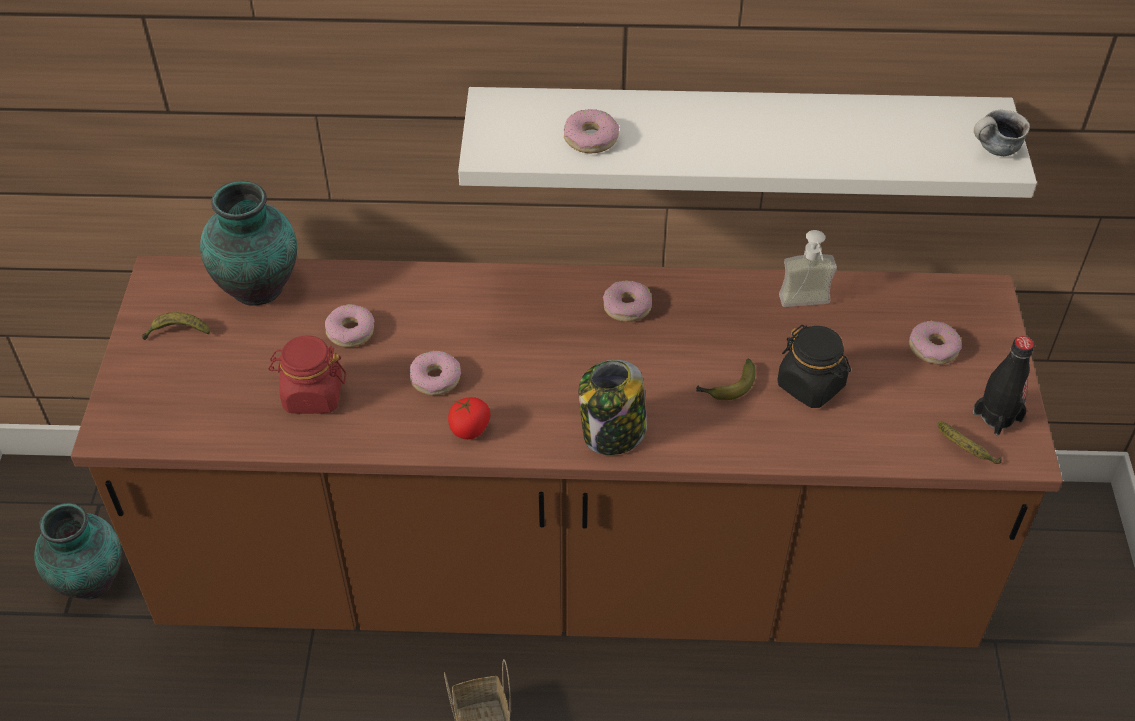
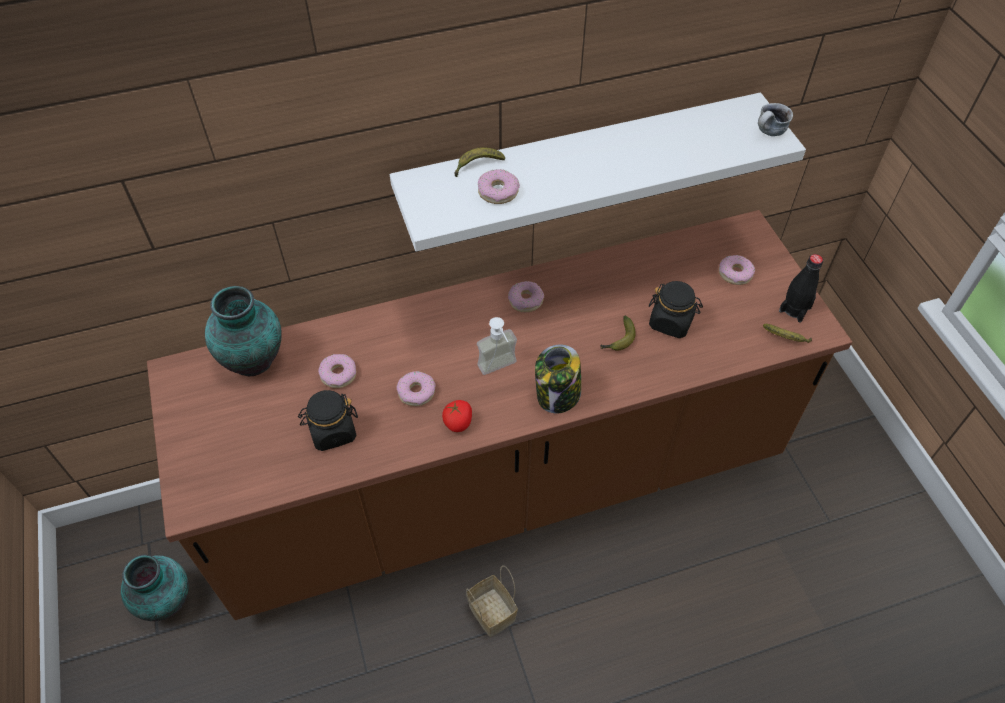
camera: 20 degrees left, 5 degrees up
banana [142,312,210,340] -> banana moved to [454,147,505,177]
red jar [268,336,346,414] -> black jar [298,390,358,451]
soap dispenser [779,230,837,307] -> soap dispenser moved to [477,317,517,375]

